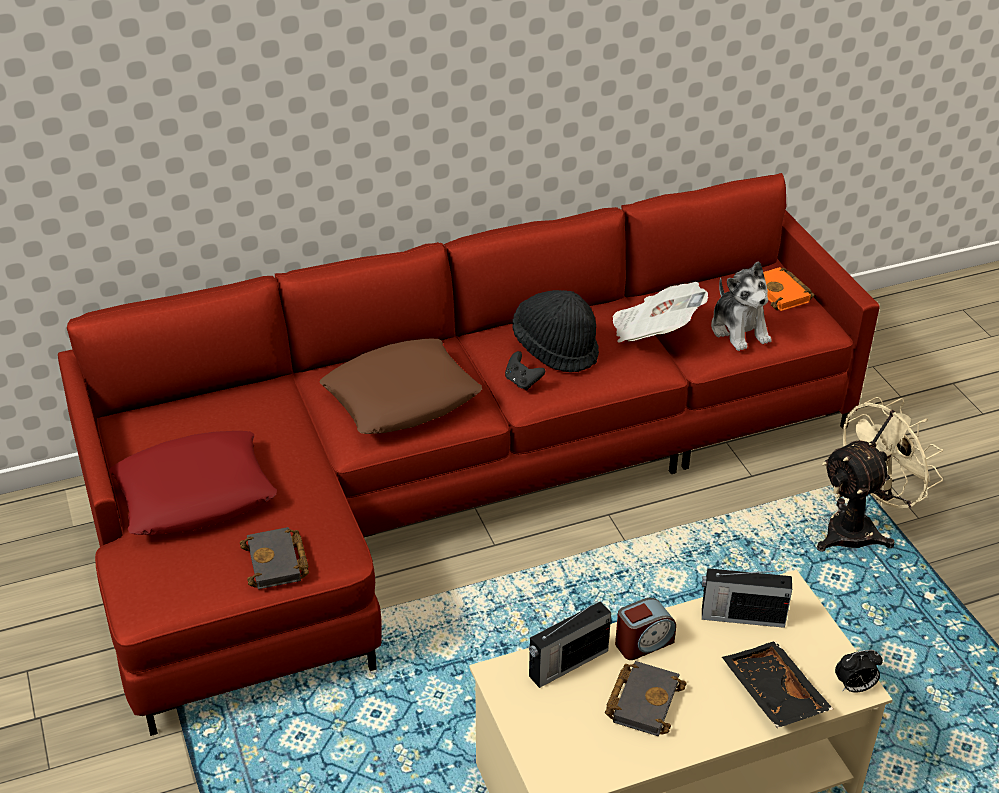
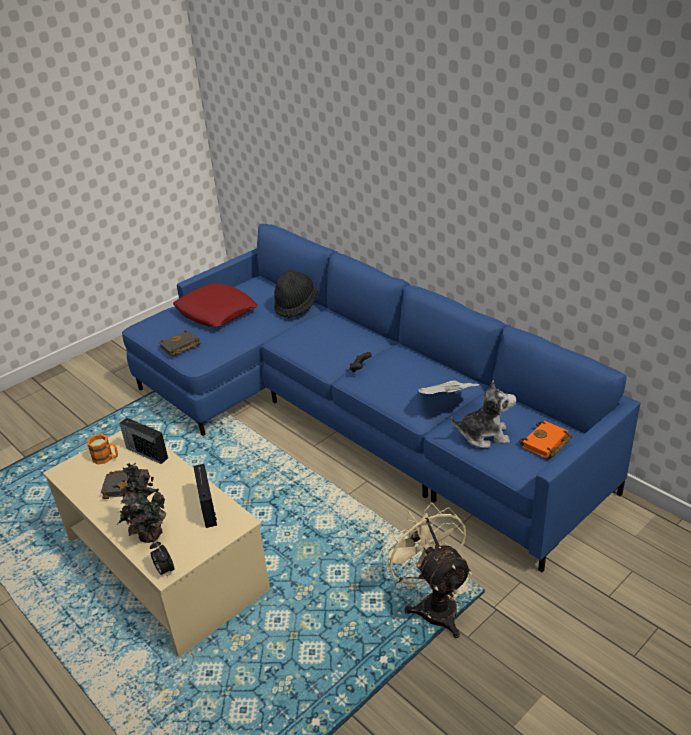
camera: 70 degrees right, 5 degrees down
red sofa [58,173,880,736] -> blue sofa [122,224,640,572]
brown pillow [320,339,482,434] -> none
black hat [513,290,599,372] -> black hat moved to [274,270,318,318]
alarm clock [615,598,676,660] -> none
plush toy [711,261,772,351] -> plush toy turned 135 degrees counterclockwise [451,380,516,448]
black tray [722,641,833,728] -> potted plant [112,462,166,543]
beige fan [817,397,943,552] -> beige fan turned 150 degrees counterclockwise [381,503,472,638]
none -> orange mug [87,434,118,465]

